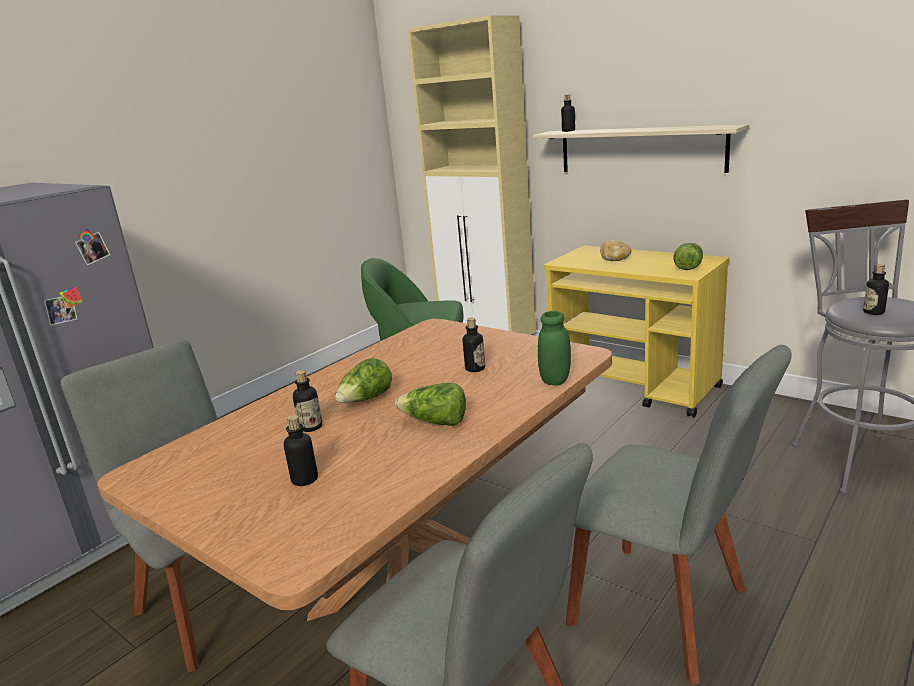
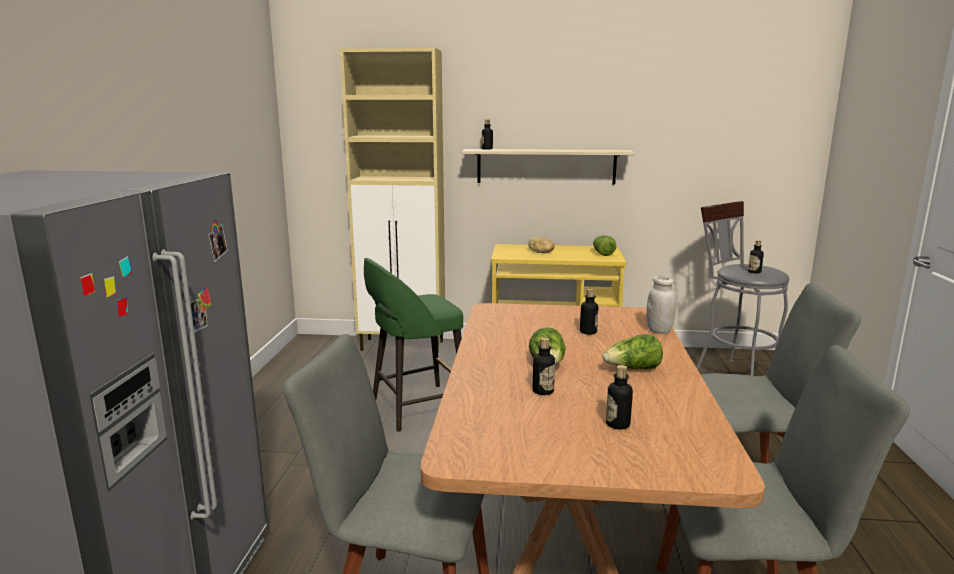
camera: 35 degrees left, 5 degrees down
green jar [538,311,571,386] -> white jar [646,276,676,334]

